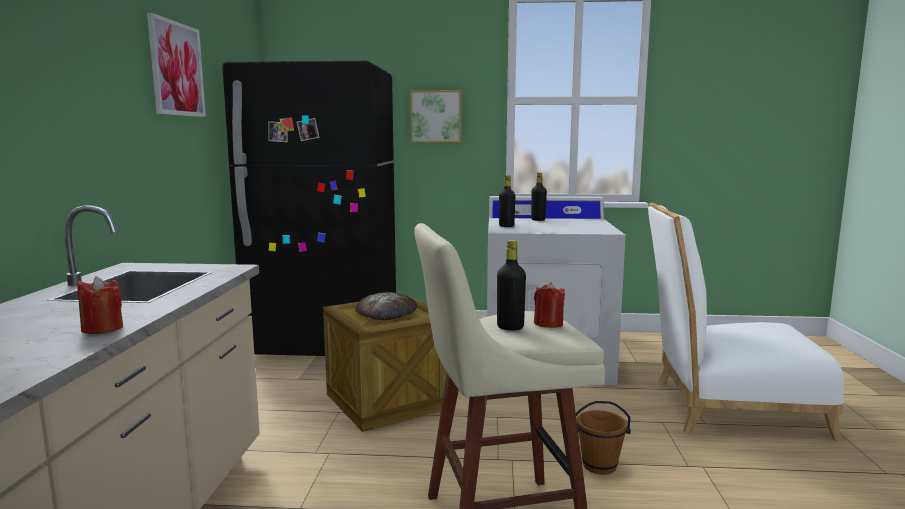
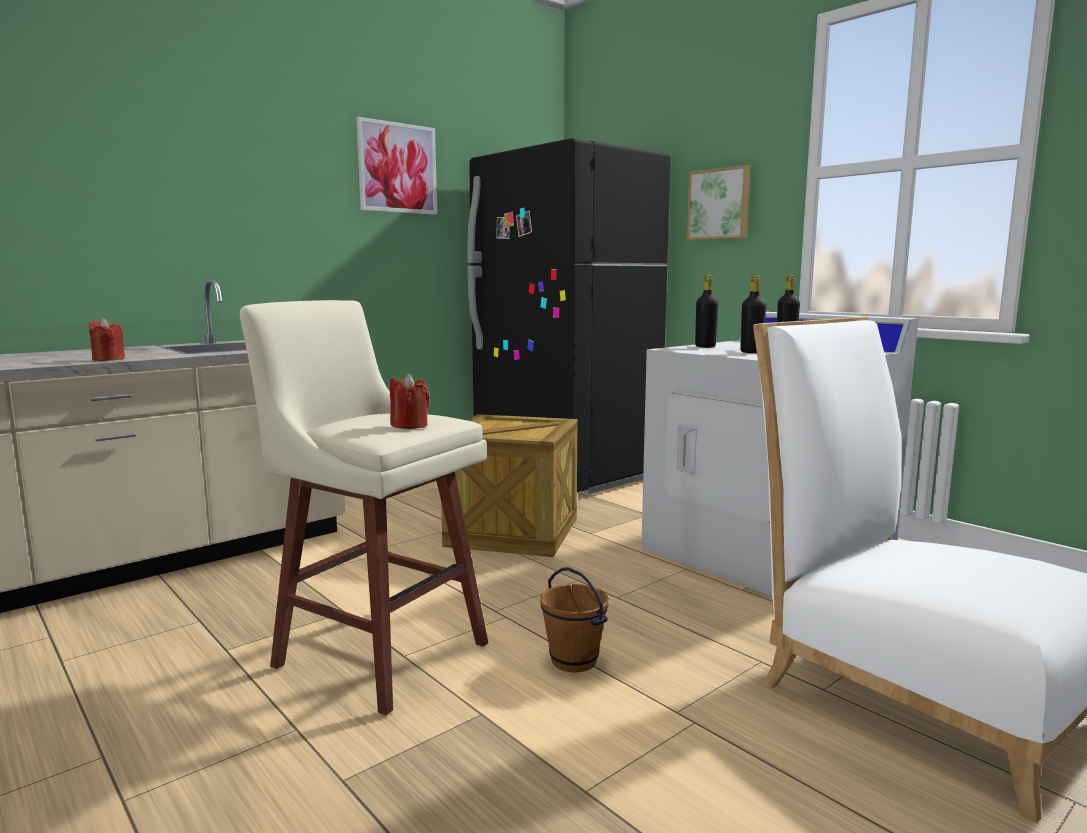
camera: 45 degrees right, 0 degrees up
bread [356,292,417,320] -> none
black bottle [497,240,526,330] -> black bottle moved to [740,275,766,353]

